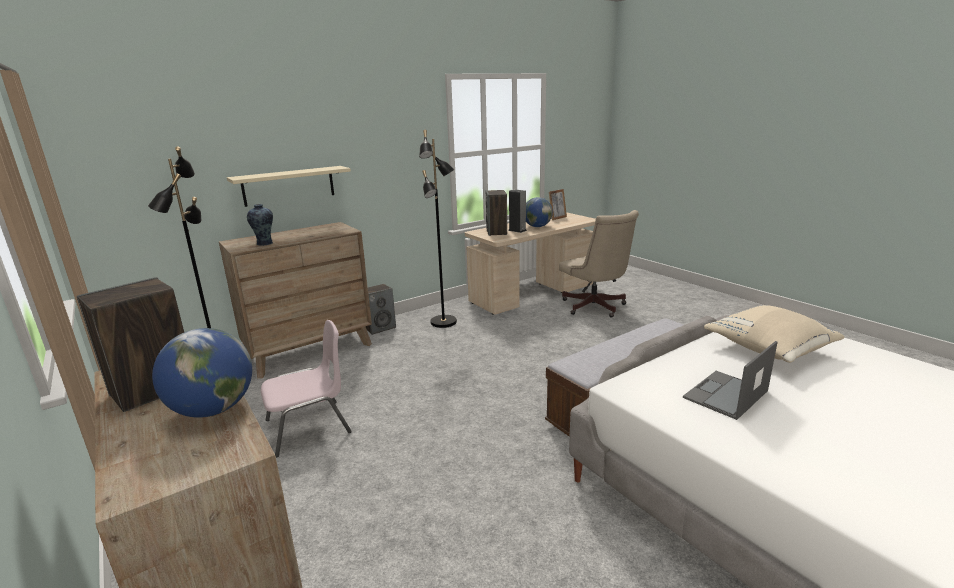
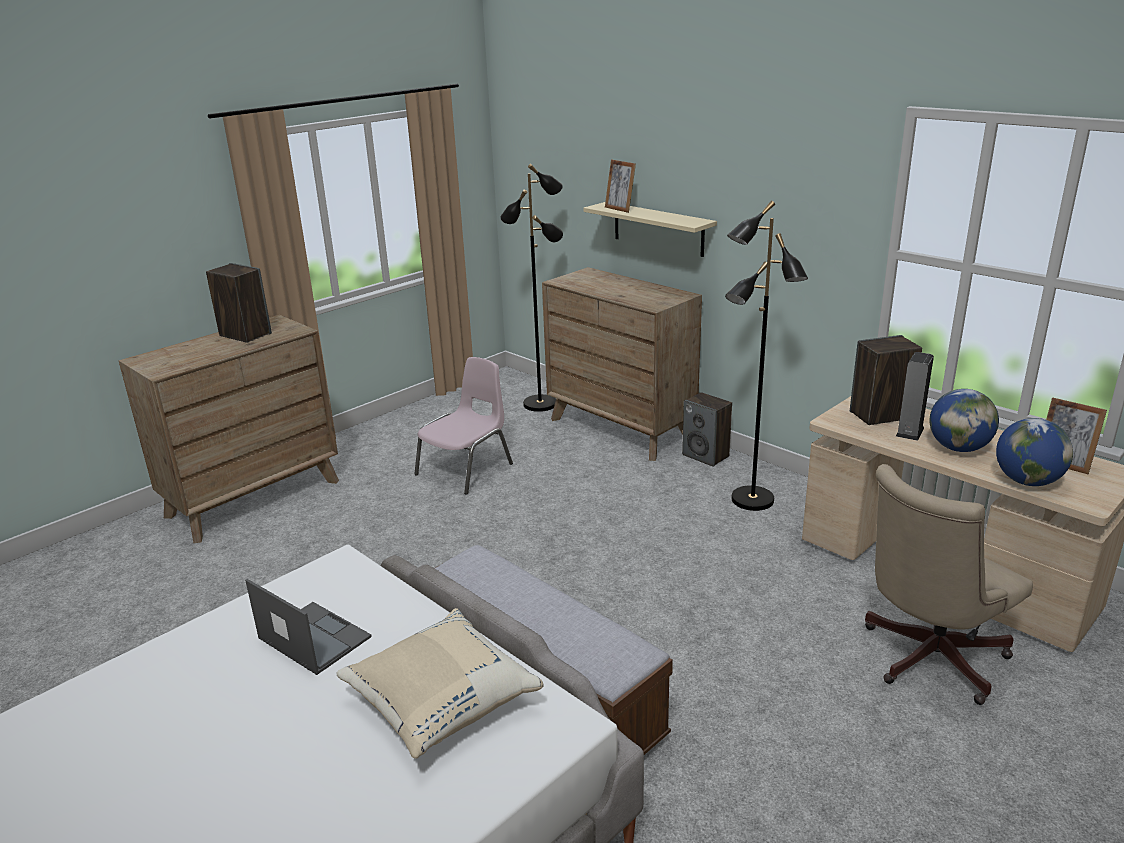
camera: 80 degrees right, 5 degrees up
globe [152,328,252,418] -> globe moved to [996,418,1073,486]
vase [247,204,273,246] -> none
pink chair [261,320,352,457] -> pink chair turned 105 degrees counterclockwise [414,357,513,494]
none -> picture frame [605,159,636,213]

